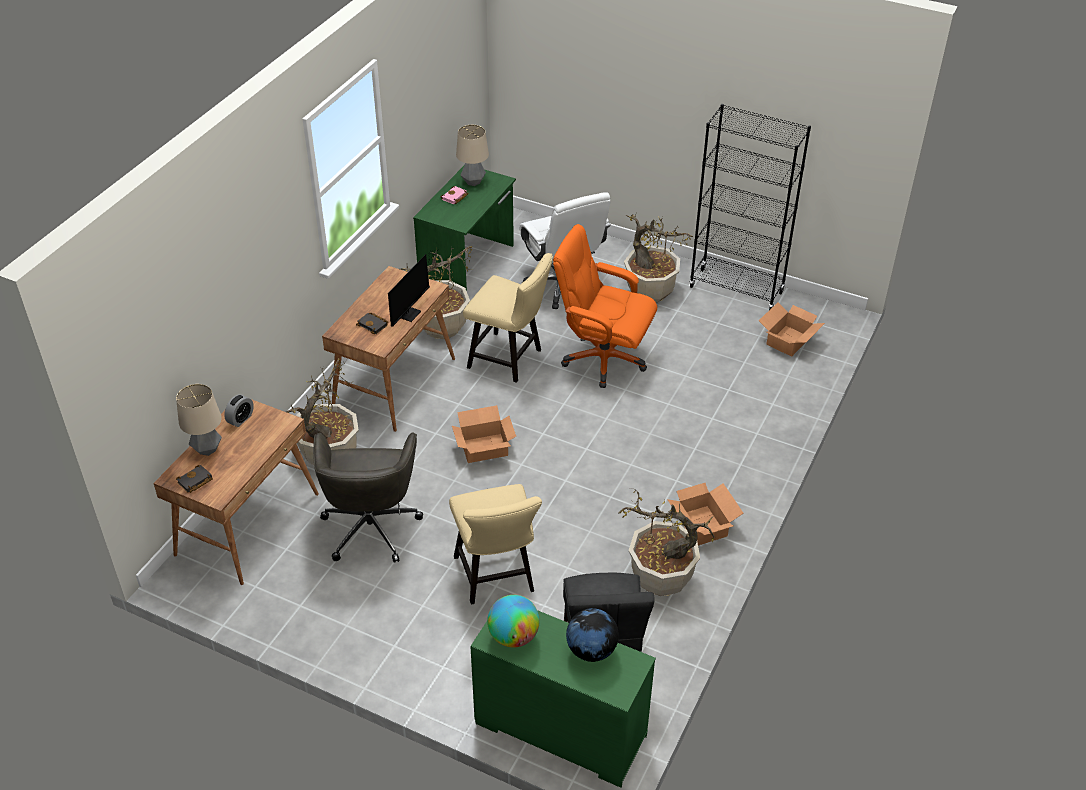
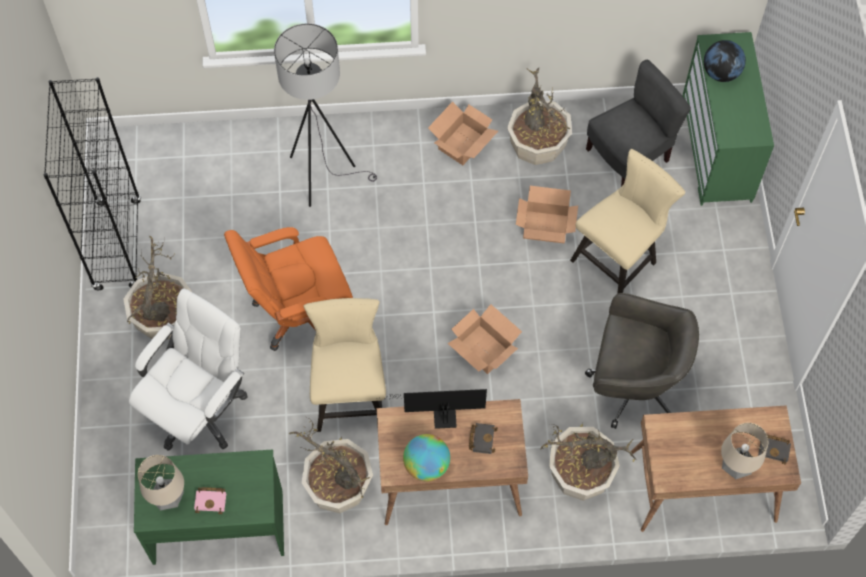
camera: 120 degrees left, 20 degrees up
alarm clock [224,394,254,427] -> none
grey office chair [313,432,423,563] -> grey office chair turned 45 degrees clockwise [585,293,699,429]
globe [487,595,540,648] -> globe moved to [403,434,450,481]
orange office chair [553,224,657,388] -> orange office chair turned 75 degrees clockwise [224,227,353,351]
cardboard box [759,302,825,357] -> cardboard box moved to [516,186,578,243]
none -> grey floor lamp [274,23,377,207]

